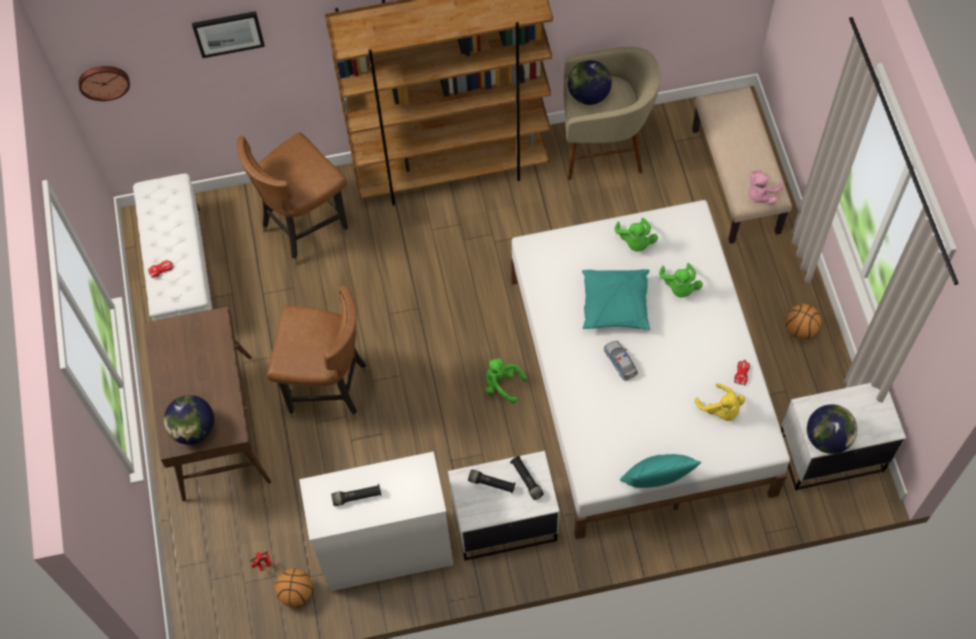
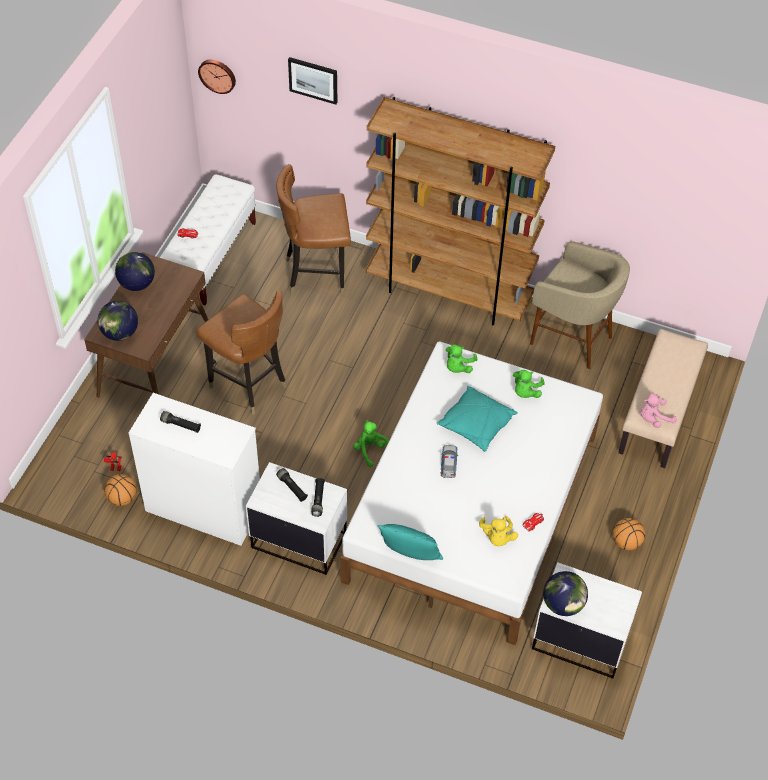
camera: 30 degrees right, 10 degrees down
globe [568,60,612,105] -> globe moved to [115,252,155,291]
green plush toy [659,263,703,298] -> green plush toy moved to [446,344,477,373]

